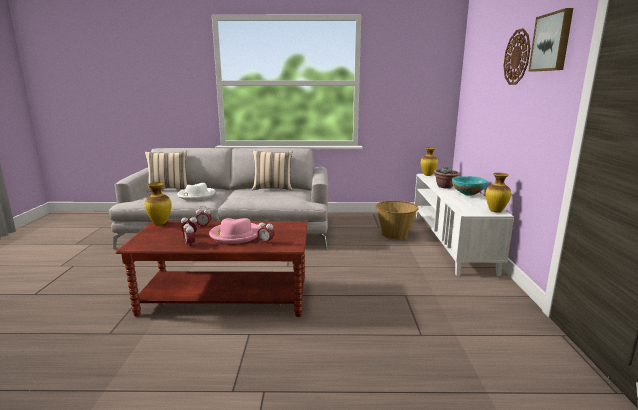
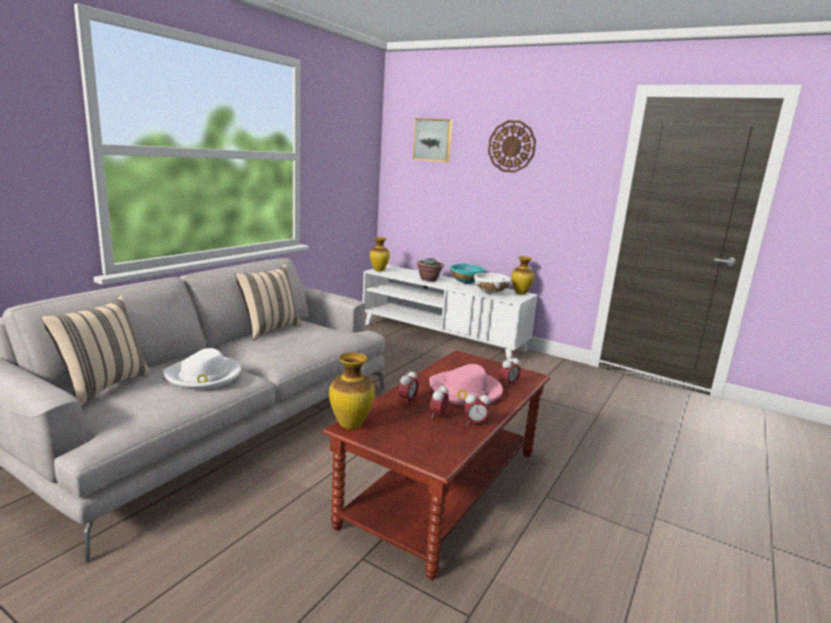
camera: 60 degrees left, 0 degrees up
basket [376,201,419,239] -> none
picture [528,8,573,72] -> picture moved to [412,118,453,162]
none -> white bowl [474,273,511,294]

